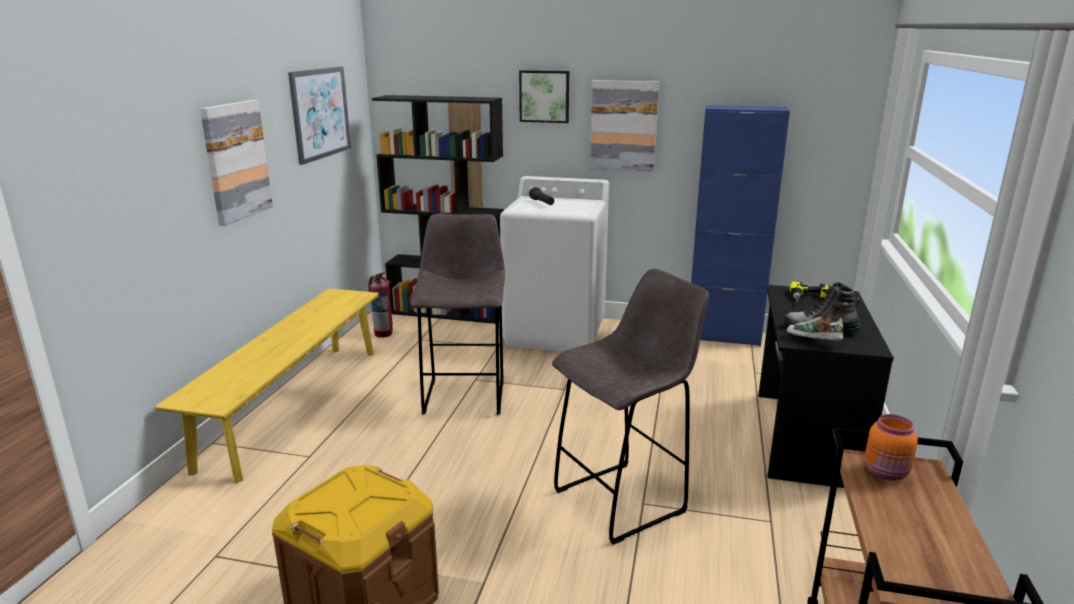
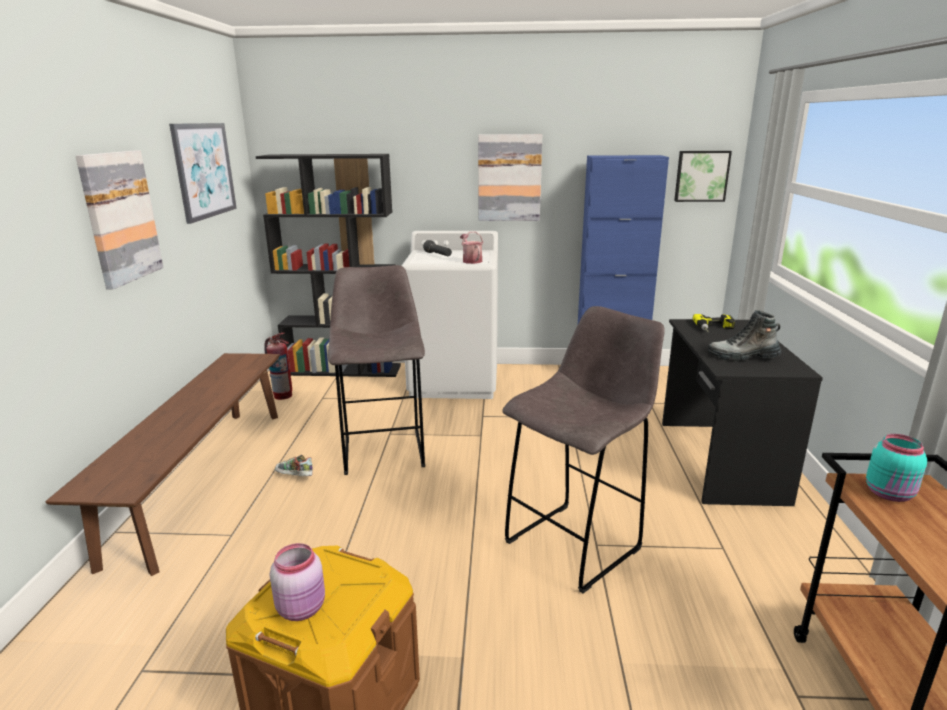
camera: 10 degrees left, 0 degrees up
yellow bench [154,288,379,483] -> brown bench [45,353,280,576]
picture [519,70,569,123] -> picture moved to [674,151,732,202]
shoe [786,315,843,340] -> shoe moved to [275,455,313,476]
orange jar [865,414,918,481] -> turquoise jar [866,434,927,502]
none -> pink jar [270,543,325,621]
none -> watering can [460,231,483,264]

